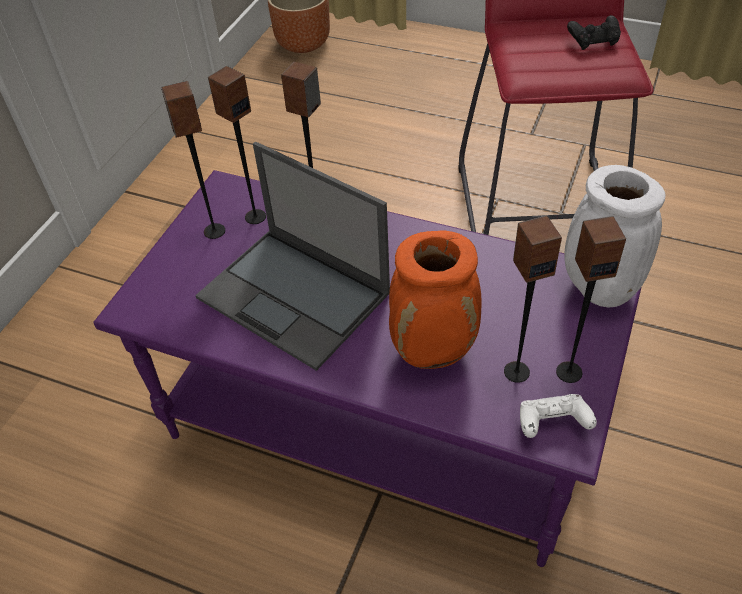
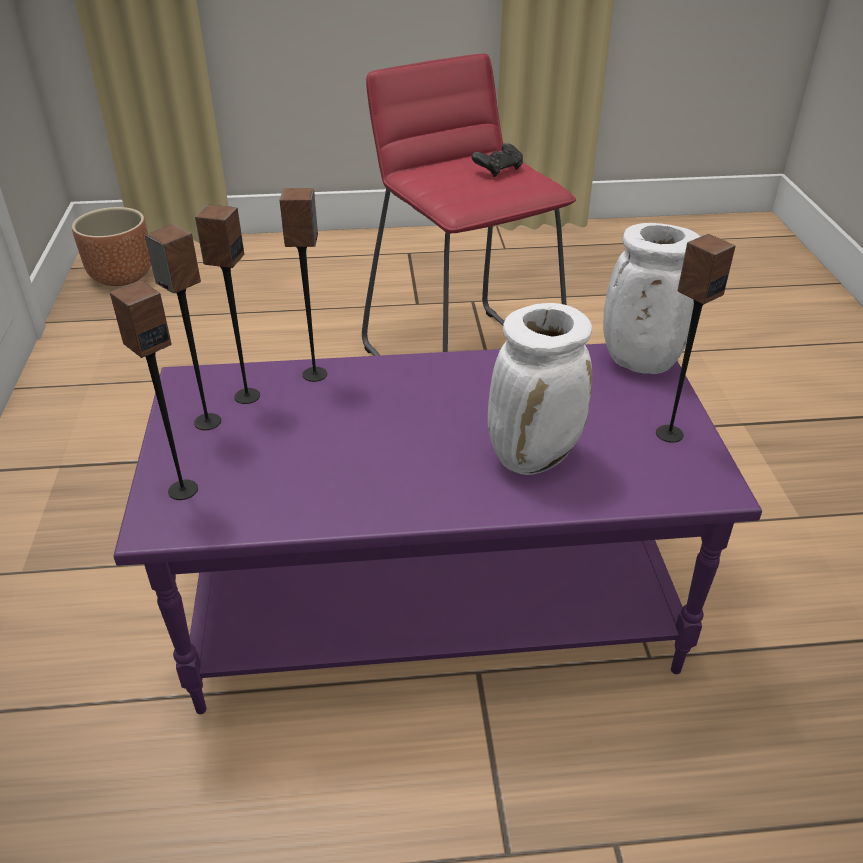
camera: 30 degrees left, 10 degrees down
laptop [195,142,390,371] -> none
orange vase [389,230,482,369] -> white vase [488,303,592,475]
speaker [504,215,562,383] -> speaker moved to [110,280,198,500]
white game controller [520,394,597,438] -> none

